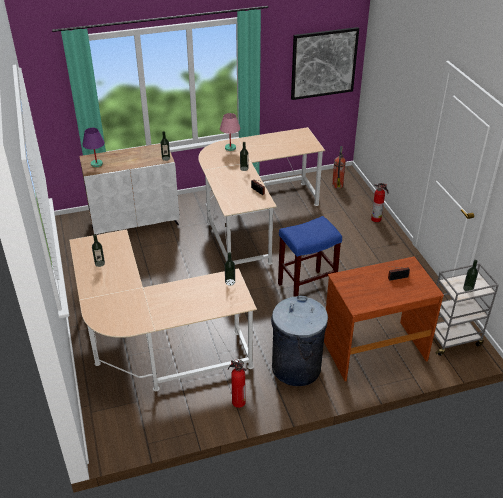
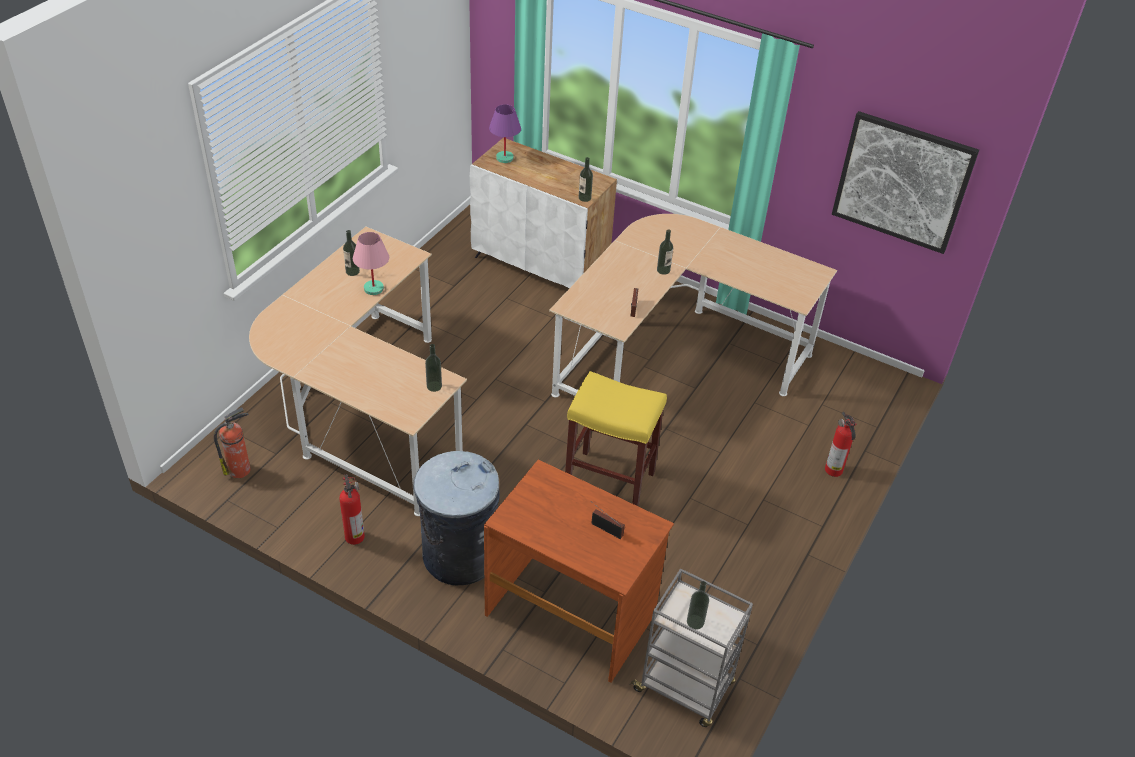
camera: 45 degrees right, 5 degrees up
pink table lamp [220,113,240,151] -> pink table lamp moved to [353,232,389,295]
blue stool [278,216,342,297] -> yellow stool [565,371,667,507]
fire extinguisher [332,146,346,189] -> fire extinguisher moved to [214,407,251,478]

